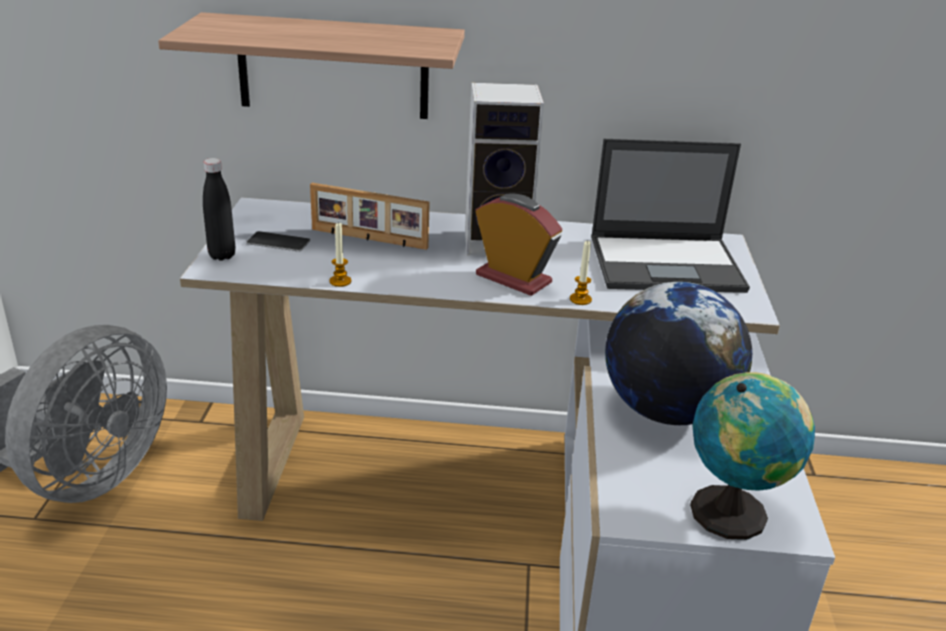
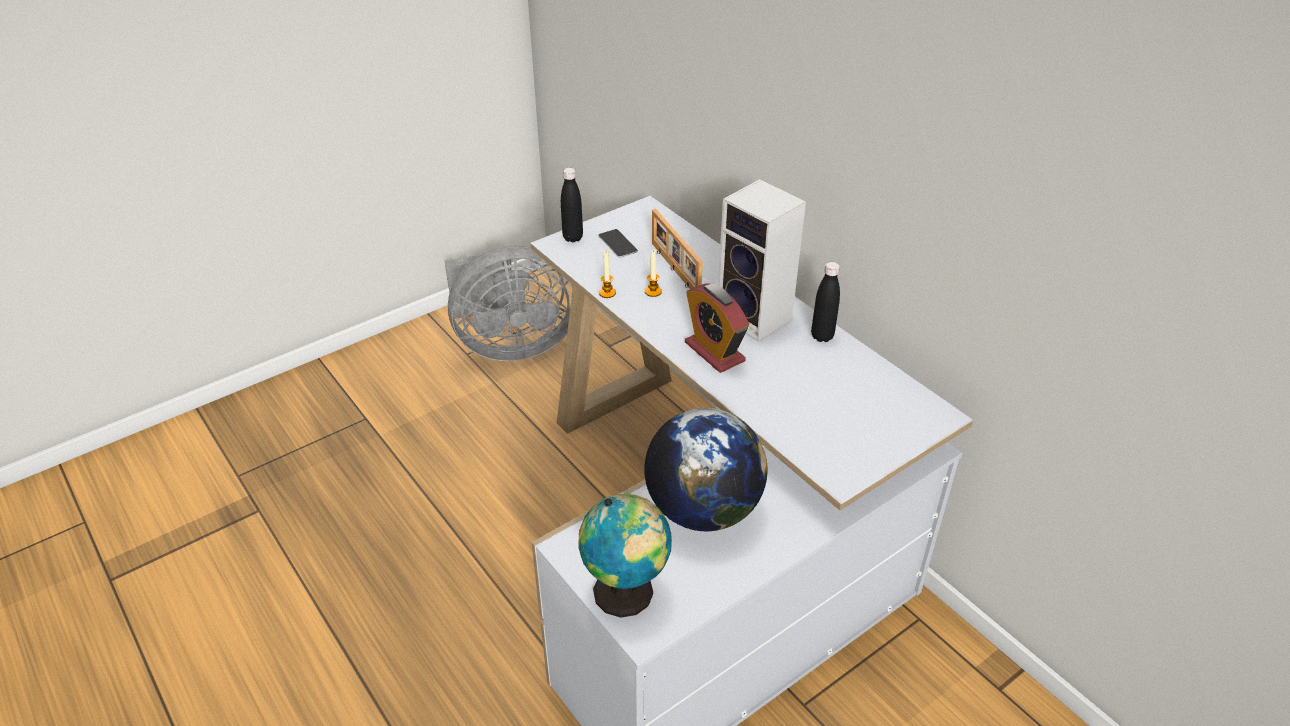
camera: 50 degrees right, 10 degrees up
shelf [158,12,465,119] -> none
alarm clock [475,193,562,296] -> alarm clock turned 150 degrees clockwise [685,283,749,373]
candle [570,241,592,305] -> candle moved to [645,249,662,297]
laptop [591,139,750,293] -> none
none -> black bottle [811,262,840,342]

